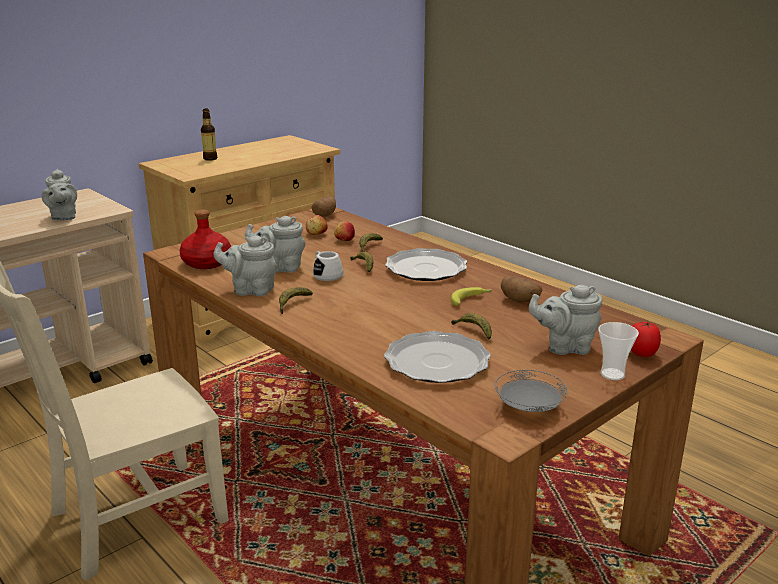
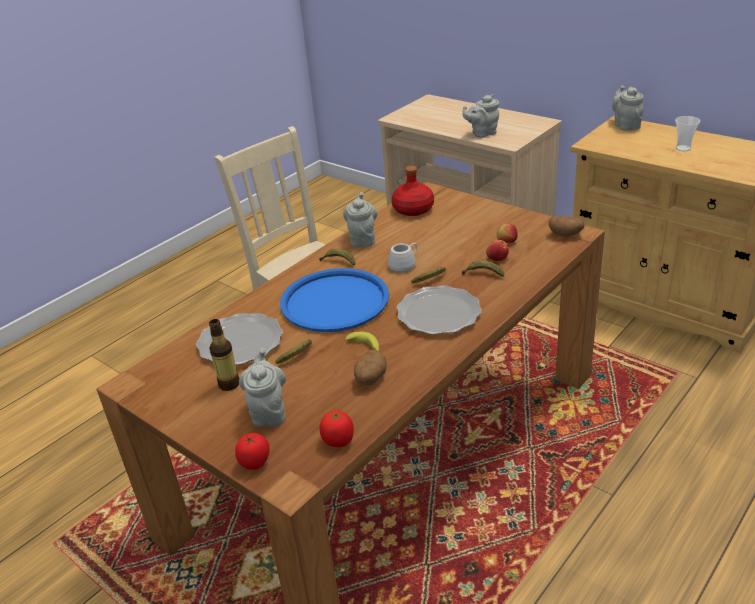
camera: 85 degrees right, 10 degrees up
bottle [201,109,217,161] -> bottle moved to [209,319,239,391]
grey teapot [245,216,306,273] -> grey teapot moved to [612,86,644,131]
grey plate [495,370,568,412] -> none
cup [598,322,639,380] -> cup moved to [675,116,700,152]
none -> blue tray [280,268,389,332]
none -> tomato [319,410,354,447]

